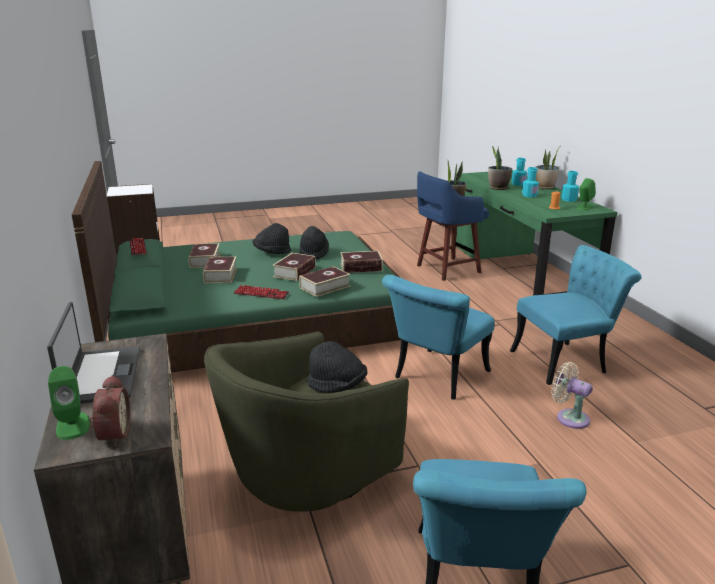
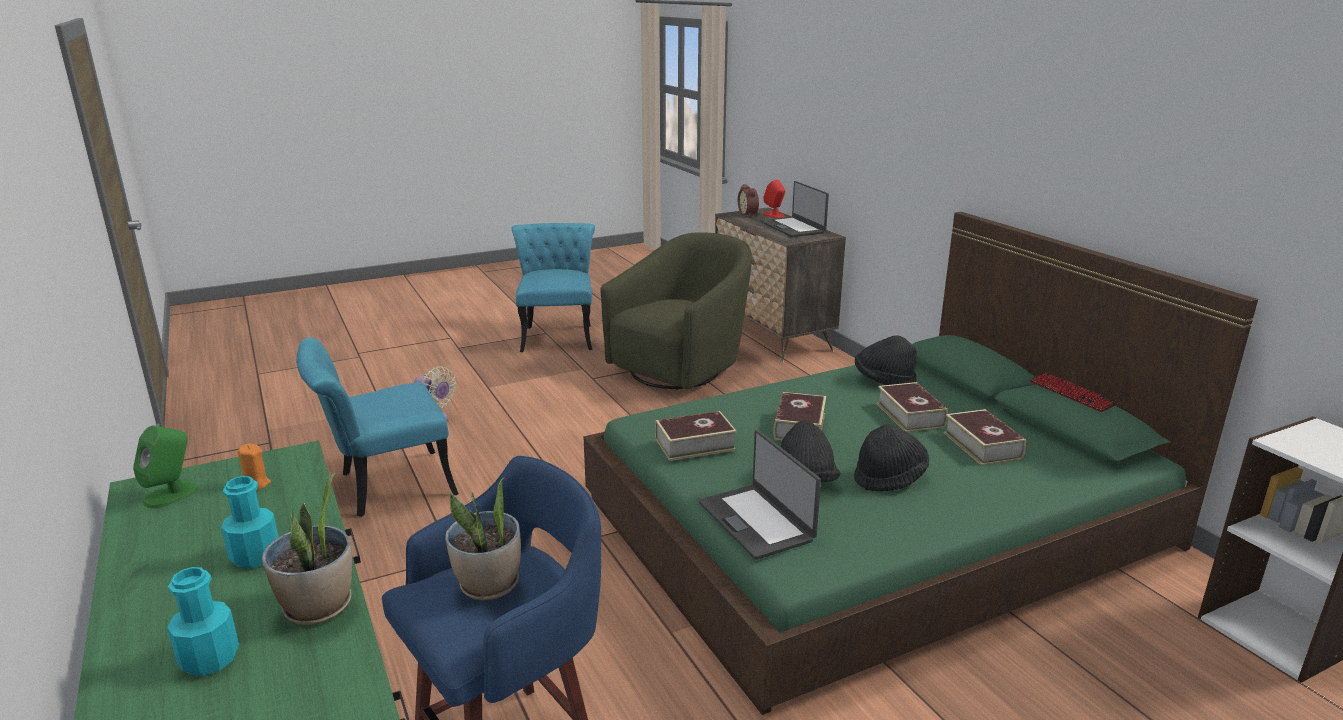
camera: 170 degrees right, 0 degrees up
green speaker [48,366,90,440] -> red speaker [763,180,785,218]
keyboard [234,285,289,299] -> none
book [299,266,351,297] -> none
black hat [307,341,368,393] -> black hat moved to [855,335,917,385]
turquoise chair [382,275,495,400] -> none
potted plant [536,148,559,189] -> none
turquoise bottle [561,171,579,202] -> none
none -> laptop [699,430,821,560]

